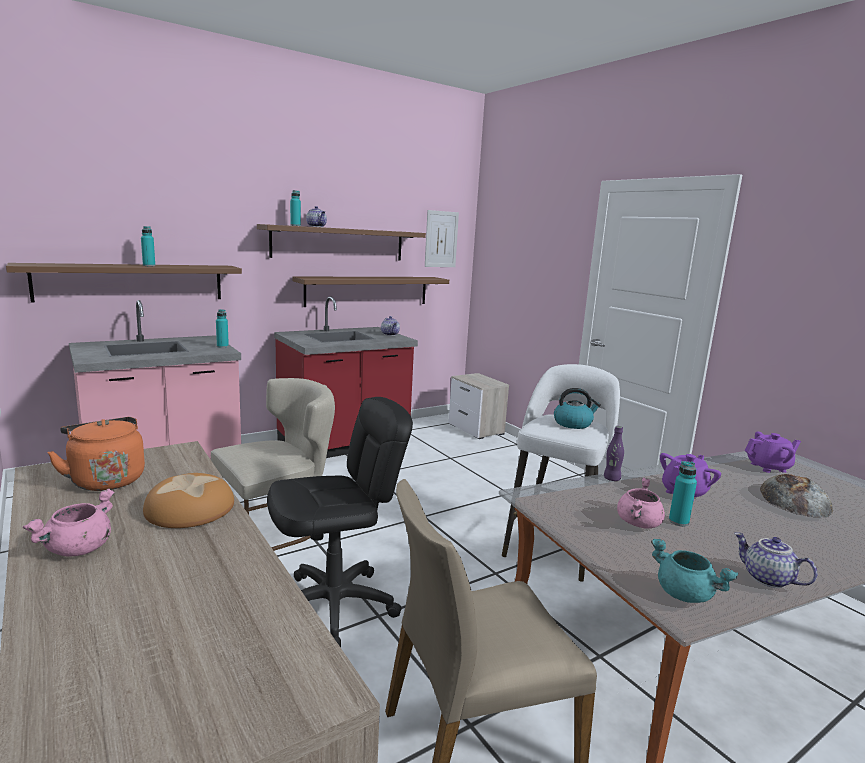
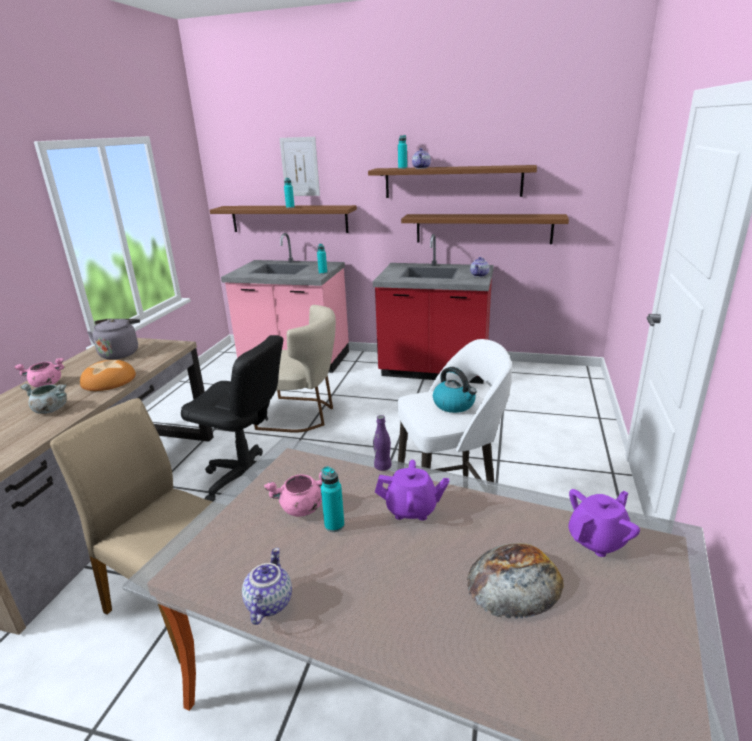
camera: 50 degrees right, 10 degrees up
orange kettle [47,417,145,491] -> grey kettle [87,319,140,359]
picture [425,210,459,267] -> picture moved to [279,137,320,196]
nightstand [449,373,509,439] -> none
turquoise cooking pot [651,539,738,603] -> none
purple teapot [745,432,801,473] -> purple teapot turned 75 degrees counterclockwise [568,489,640,557]
none -> grey cooking pot [20,384,67,414]

